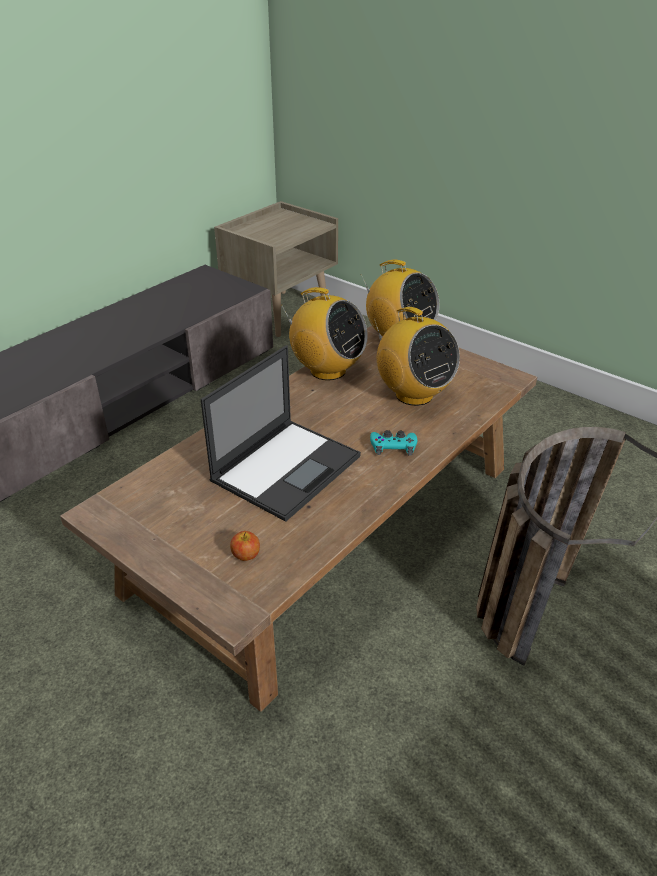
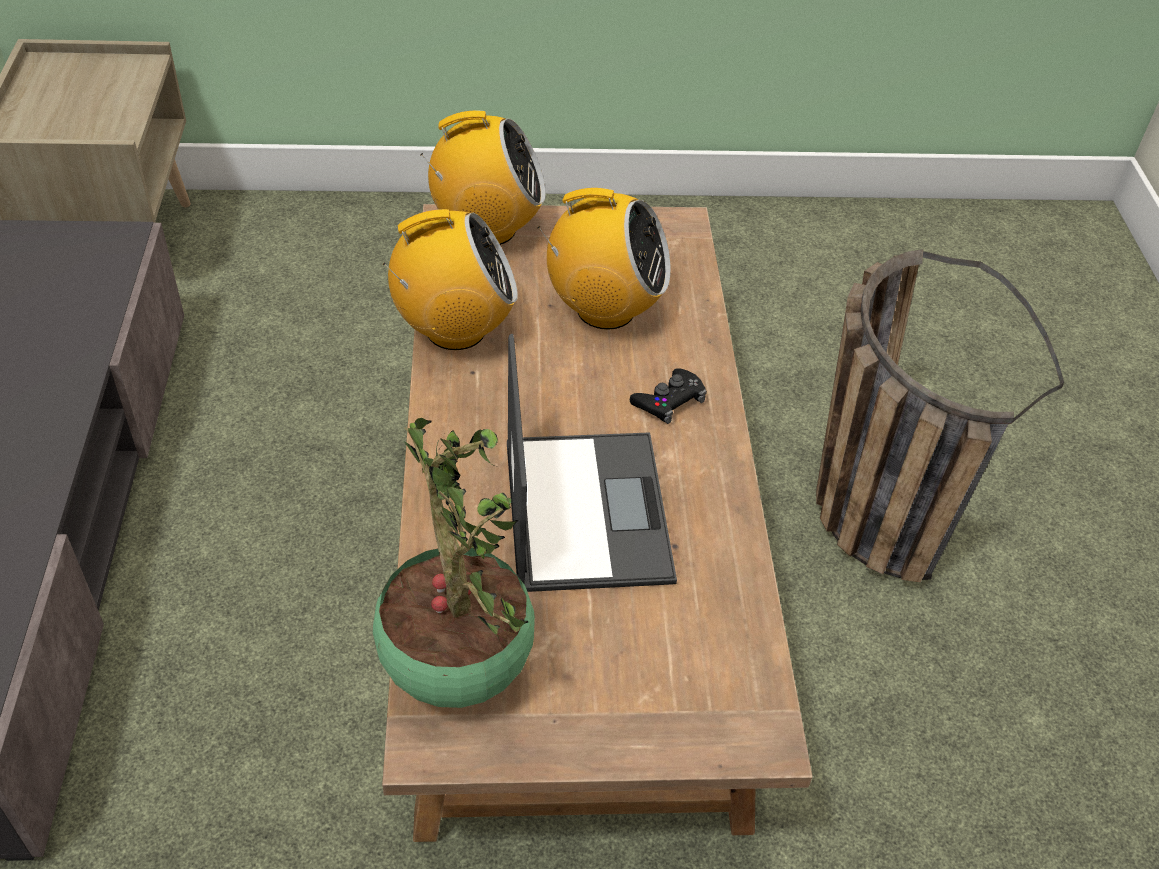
camera: 45 degrees left, 10 degrees up
apple [230,531,260,561] -> none
turquoise game controller [370,430,417,456] -> black game controller [630,368,707,424]
none -> potted plant [373,418,535,708]

